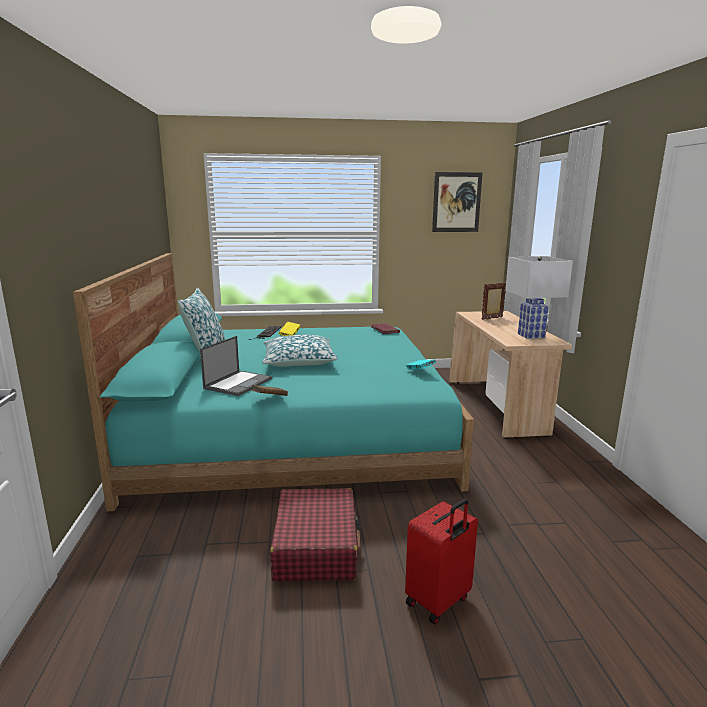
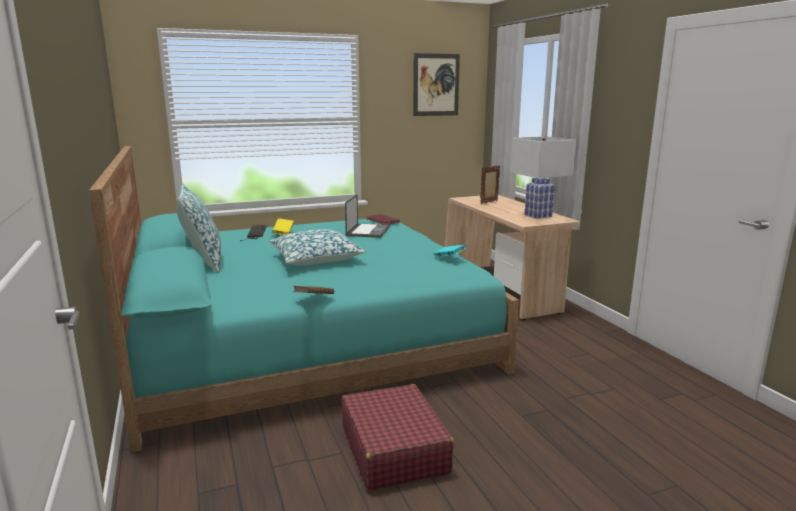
camera: 15 degrees left, 0 degrees up
laptop [200,336,272,396] -> laptop moved to [345,194,390,238]
red suitcase [405,499,478,624] -> none

